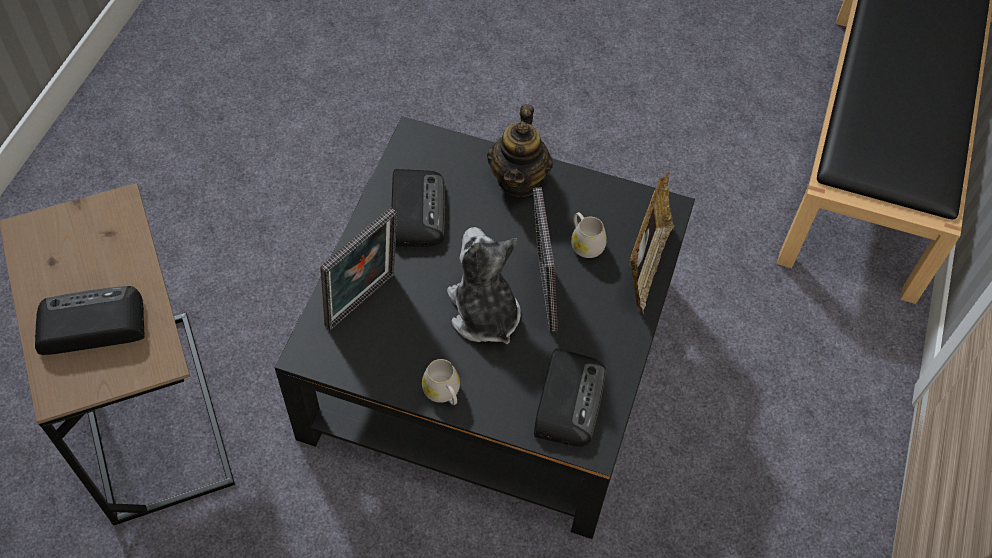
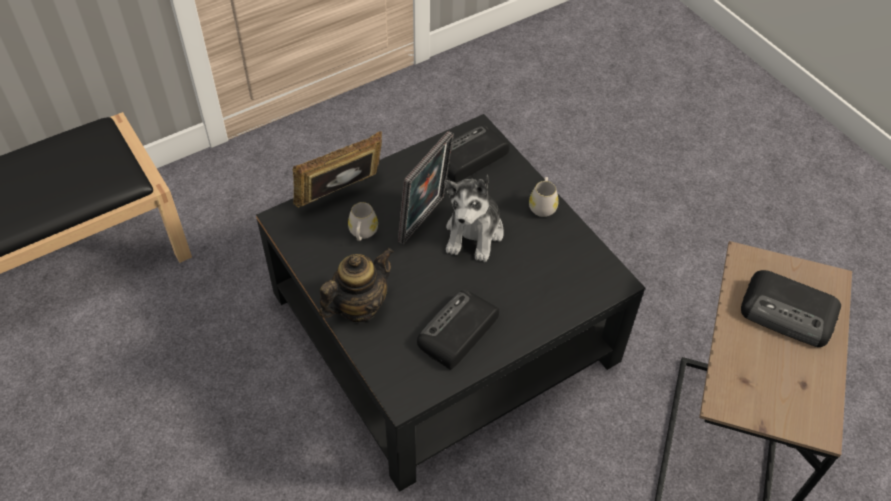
camera: 140 degrees left, 5 degrees down
picture frame [320,207,397,330] -> none

